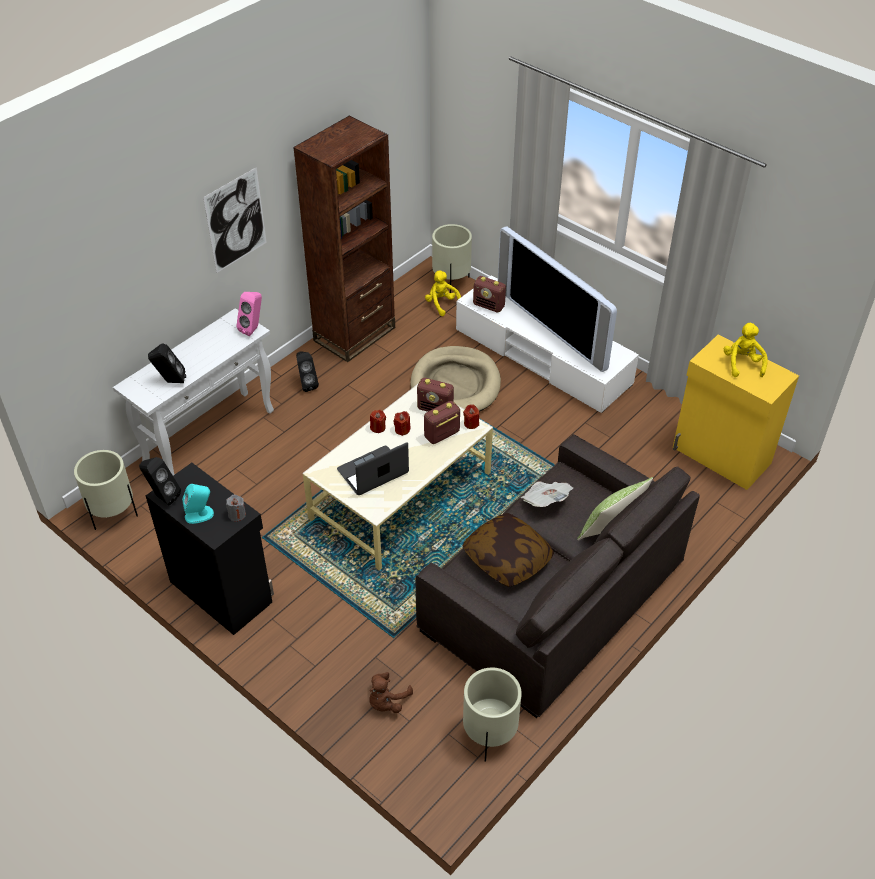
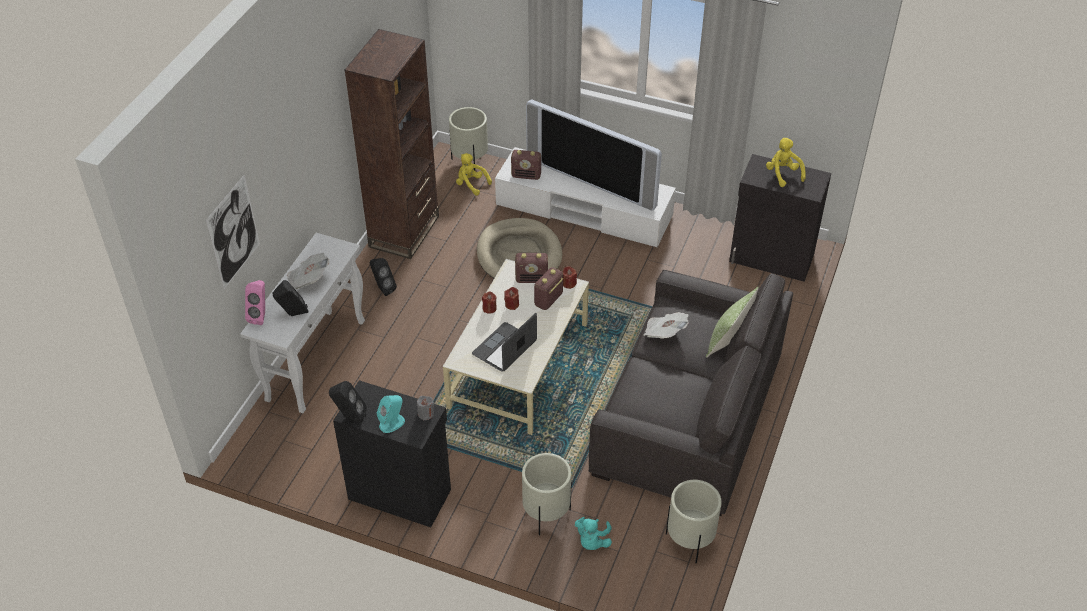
camera: 20 degrees left, 0 degrees up
beige planter [74,450,138,530] -> beige planter moved to [522,453,572,535]
picture [203,167,267,273] -> picture moved to [206,175,260,289]
pink speaker [236,292,262,336] -> pink speaker moved to [245,280,265,325]
brown plush toy [369,672,413,713] -> turquoise plush toy [575,517,612,550]
pillow [462,513,554,587] -> none
yellow cabinet [673,335,799,490] -> black cabinet [729,154,831,282]
none -> newspaper [287,252,329,289]

